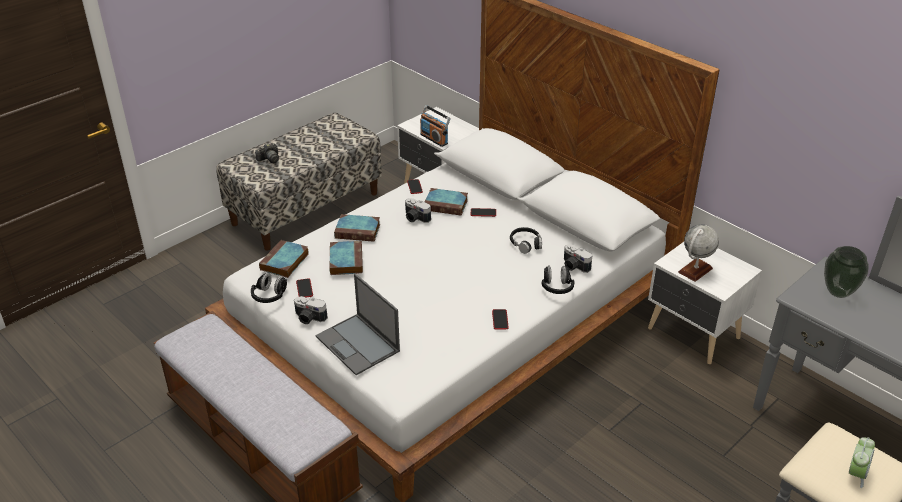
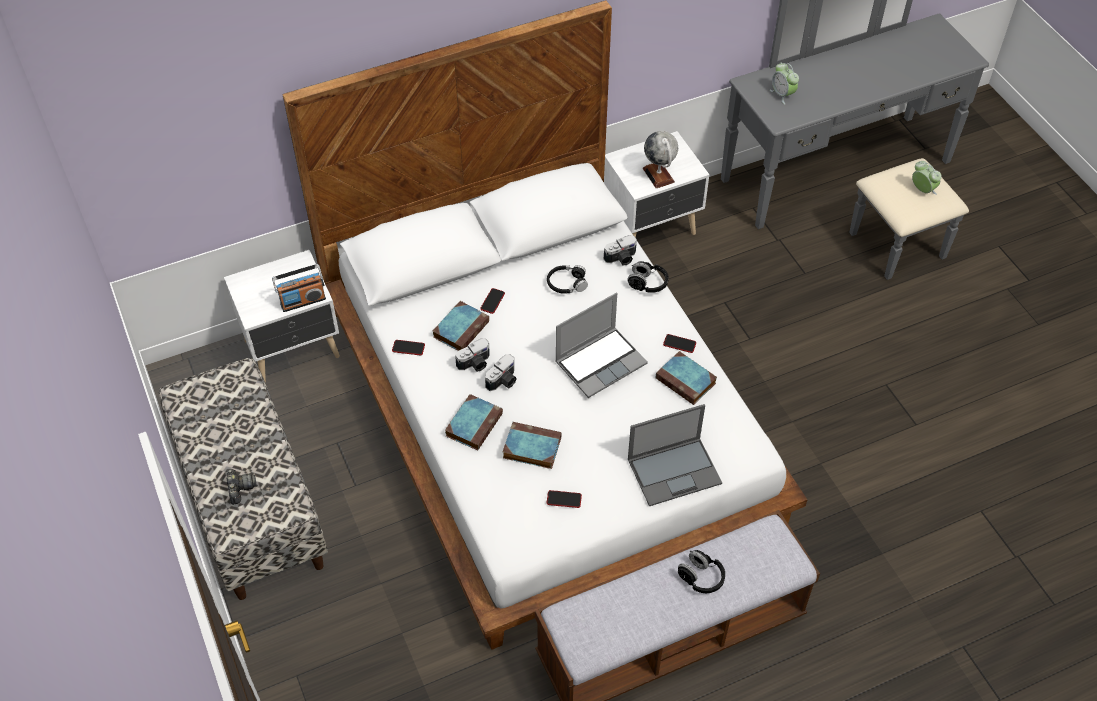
camera: 70 degrees left, 15 degrees up
black headphones [251,273,287,303] -> black headphones moved to [678,550,725,593]
book [259,240,309,278] -> book moved to [656,351,717,405]
camera [294,296,328,324] -> camera moved to [485,354,517,391]
vase [824,246,869,298] -> alarm clock [770,63,799,105]
none -> laptop [555,293,648,398]

